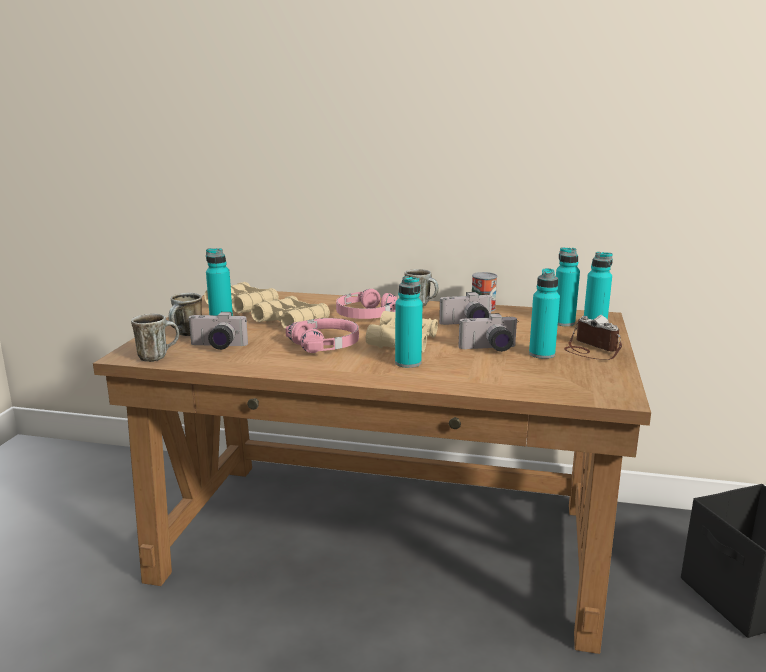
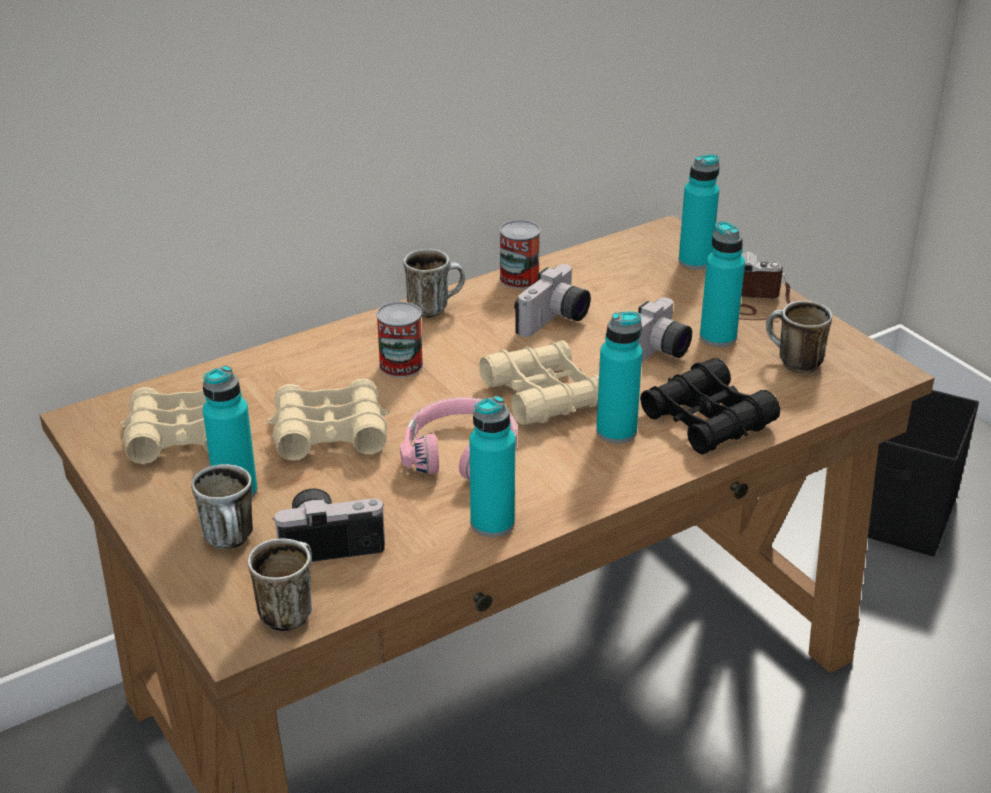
camera: 45 degrees left, 15 degrees up
camera [187,312,248,350] -> camera turned 150 degrees counterclockwise [273,488,385,562]
pink headphones [336,289,398,319] -> can [376,302,423,378]
turquoise bottle [556,247,580,326] -> turquoise bottle moved to [470,396,515,537]
none -> black binoculars [640,358,780,455]
none -> mug [766,301,832,374]

